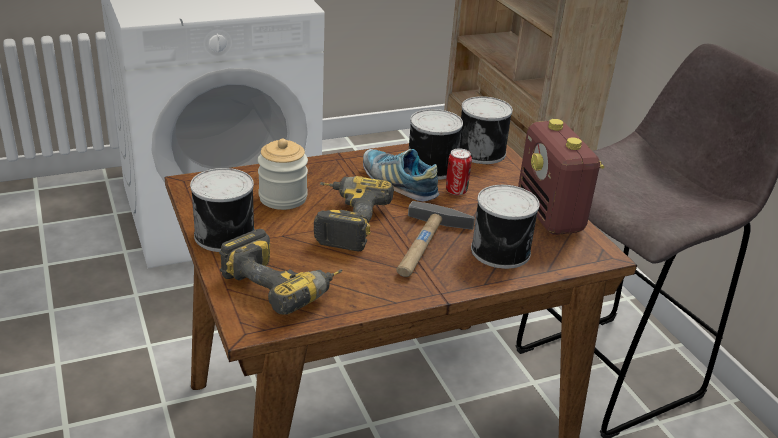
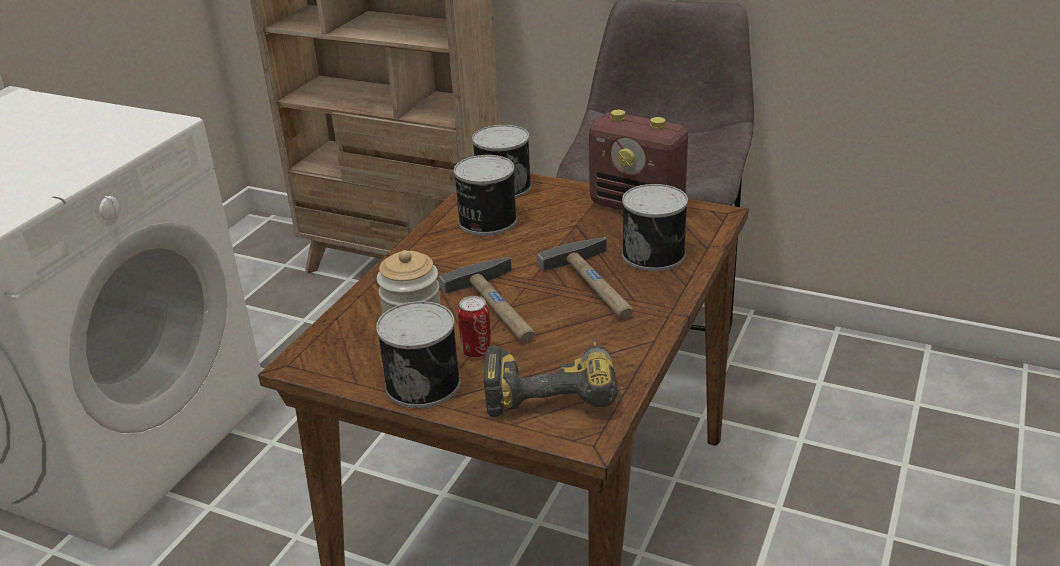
camera: 40 degrees left, 0 degrees up
power drill [314,176,394,252] -> hammer [439,257,535,342]
shoe [363,149,439,202] -> none
can [446,148,472,195] -> can moved to [458,296,491,358]

